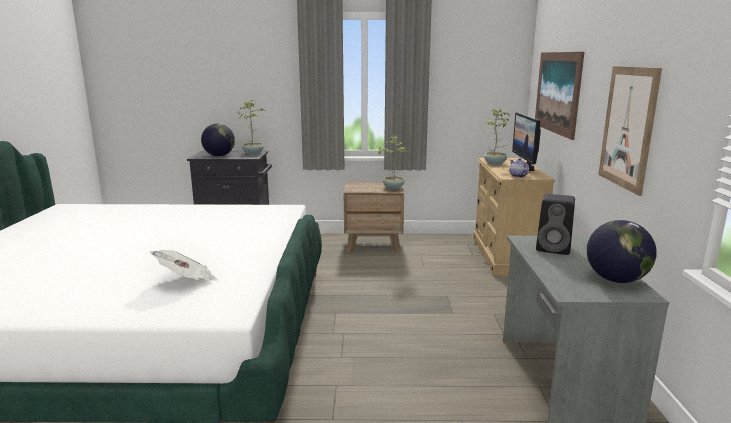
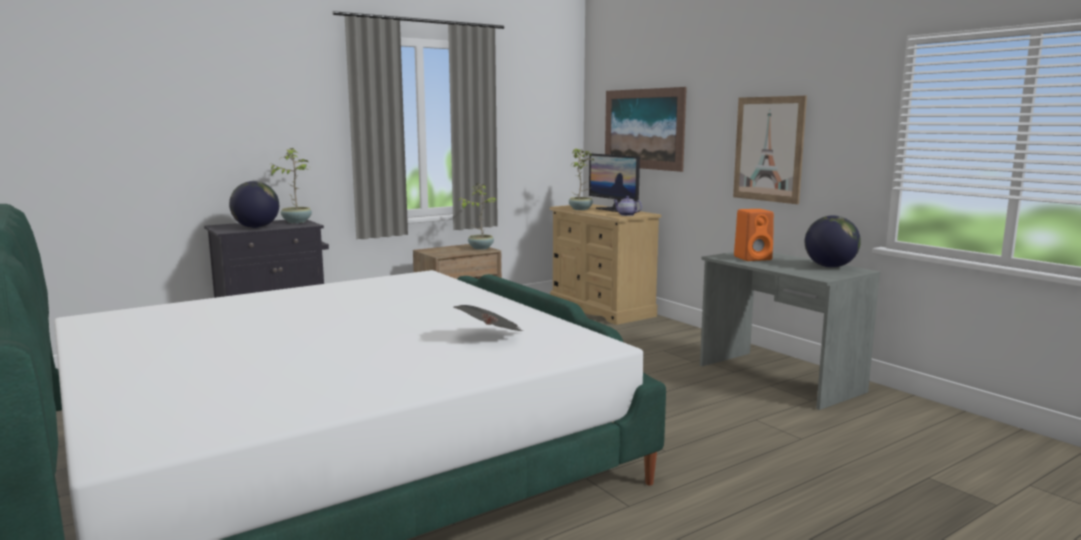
camera: 35 degrees left, 5 degrees down
black speaker [536,194,575,255] -> orange speaker [734,209,774,261]

